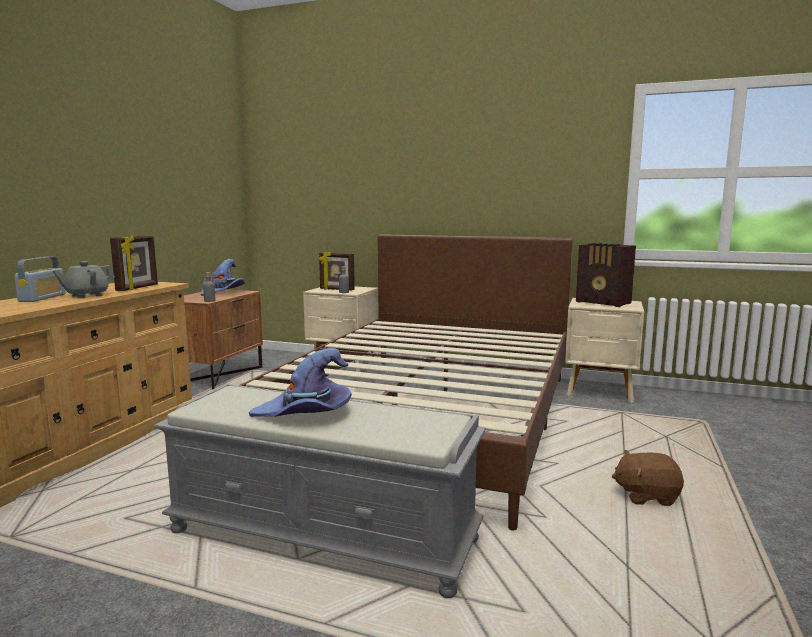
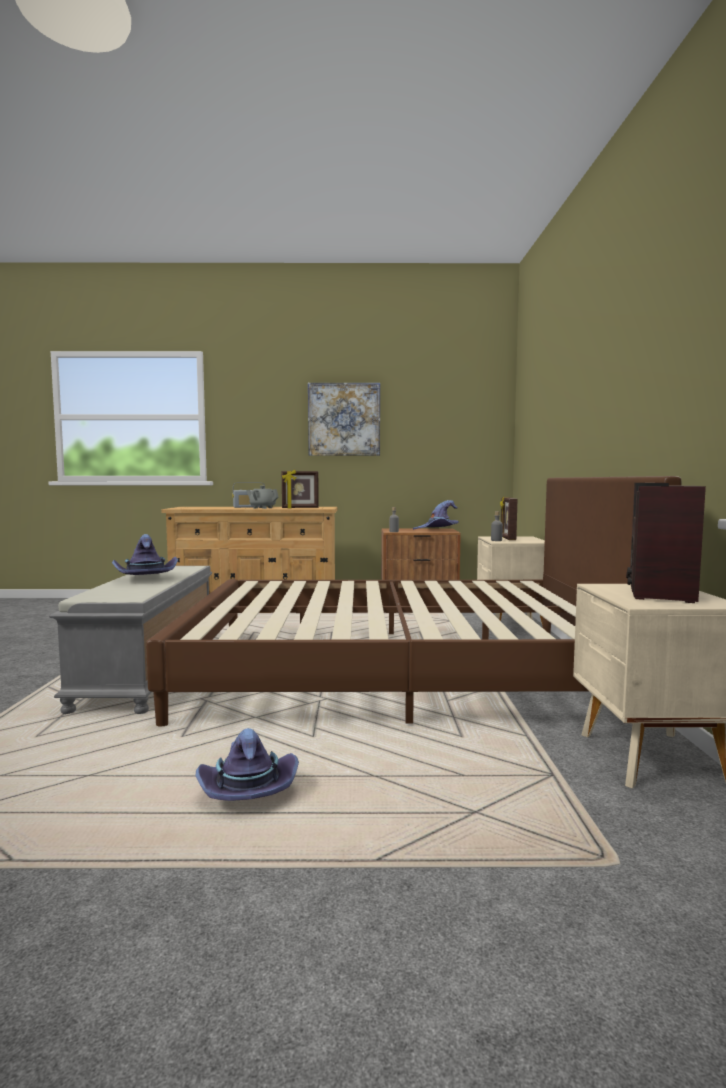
camera: 70 degrees right, 5 degrees down
brown plush toy [612,450,684,506] -> purple hat [196,728,299,801]
none -> picture [308,383,380,456]

